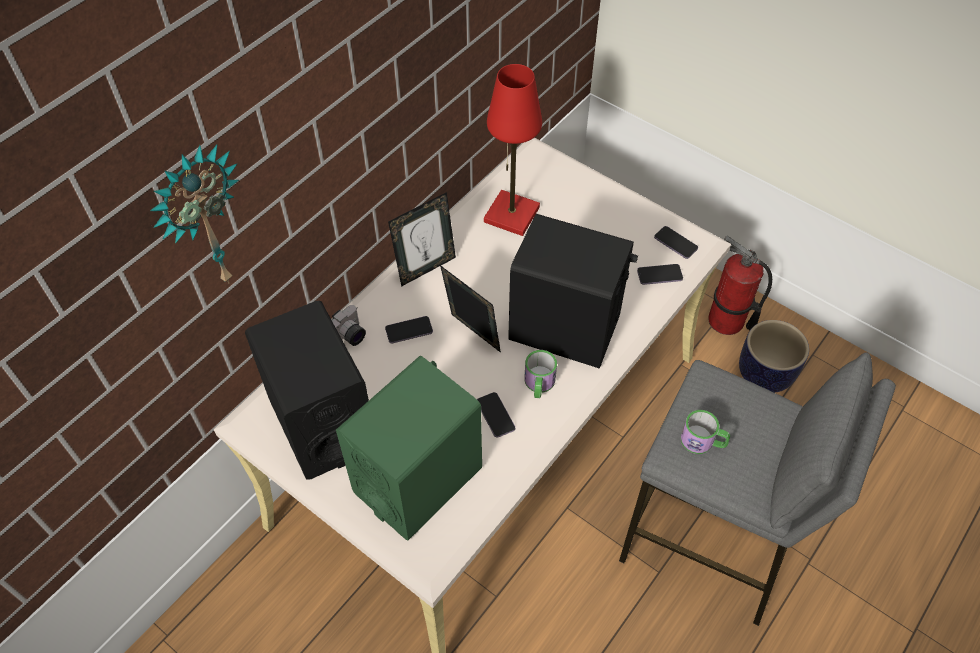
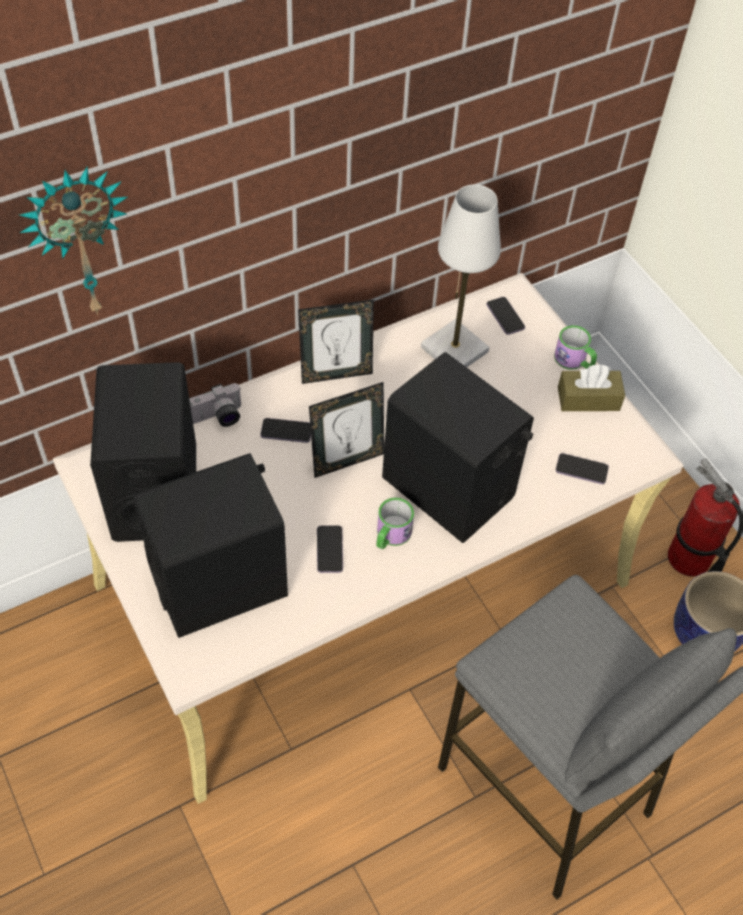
camera: 20 degrees right, 0 degrees up
green speaker [336,356,482,541] -> black speaker [133,453,288,638]
picture frame [440,265,501,353] -> picture frame turned 90 degrees clockwise [309,382,384,478]
red table lamp [484,64,542,236] -> white table lamp [421,184,501,367]
phone [654,226,698,259] -> phone moved to [487,297,525,335]
mug [681,410,730,454] -> mug moved to [554,325,597,370]
none -> brown tissue box [558,364,625,411]

